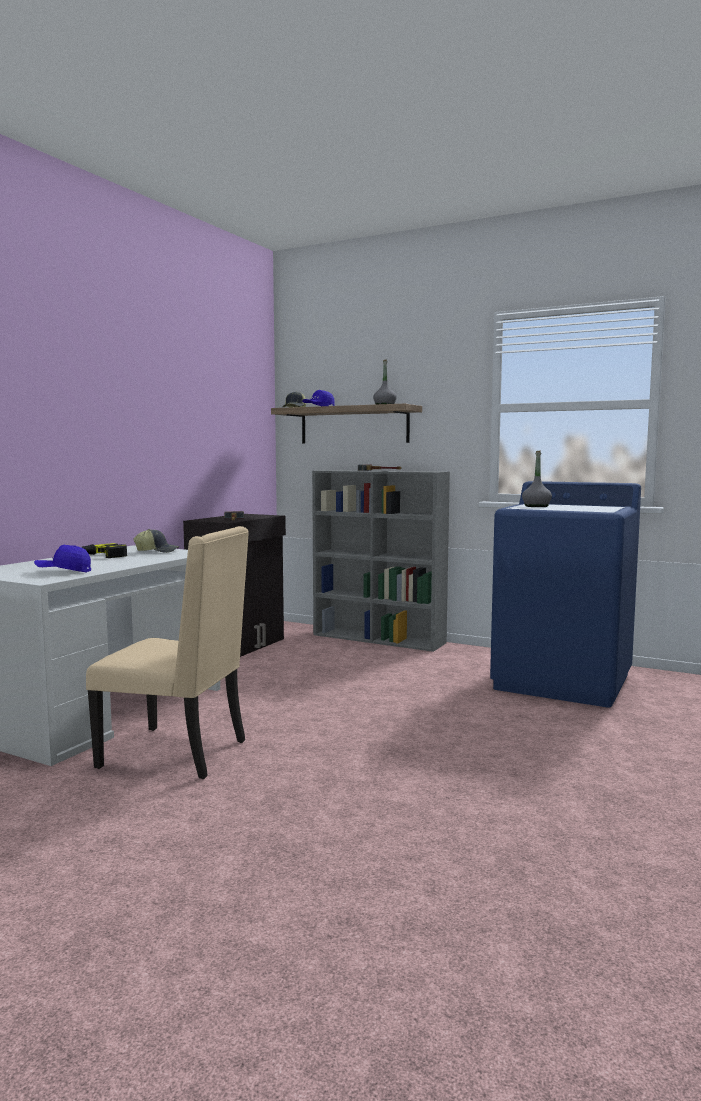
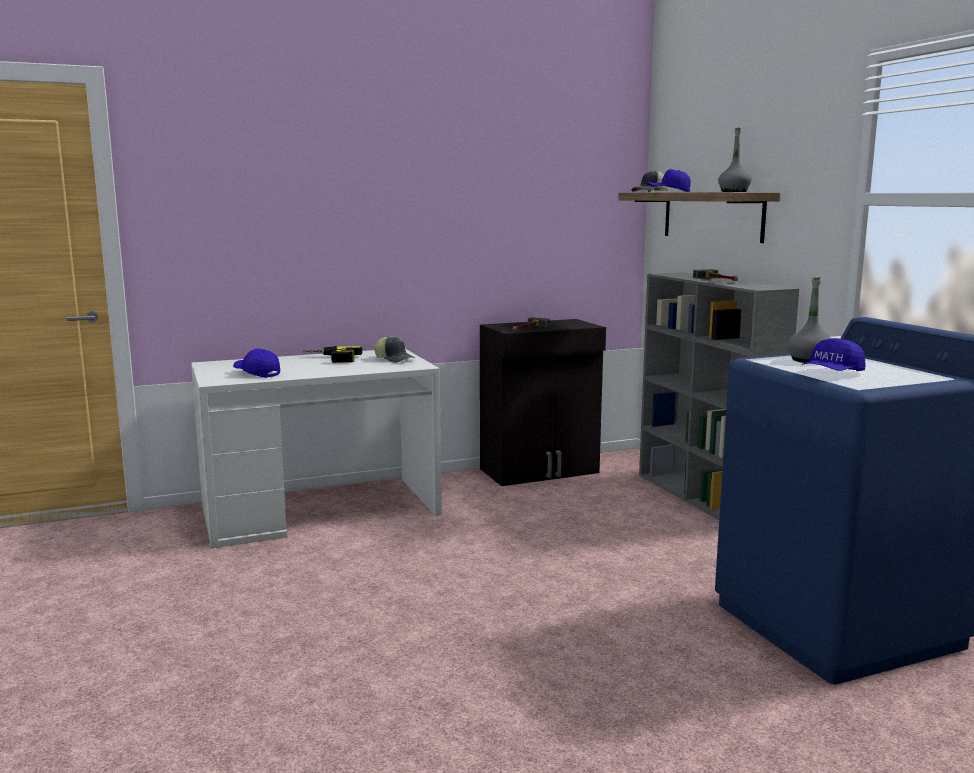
camera: 40 degrees right, 5 degrees up
beige chair [86,526,249,779] -> none
none -> blue cap [802,338,865,371]

